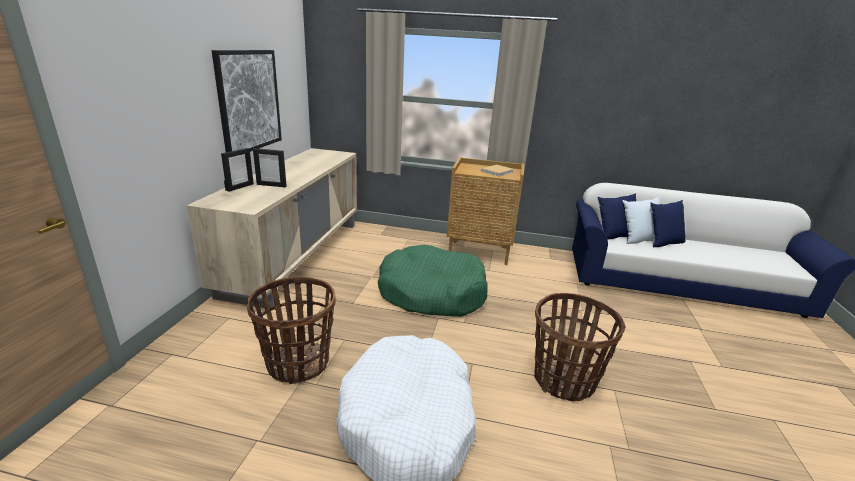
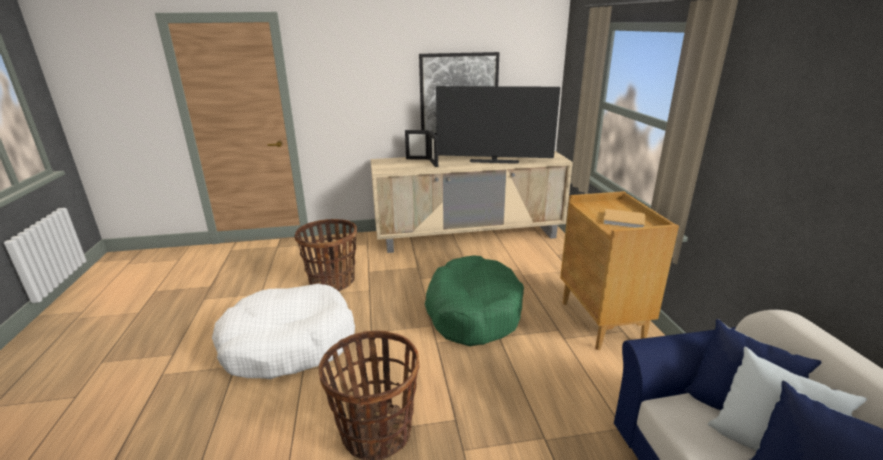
camera: 70 degrees right, 0 degrees up
none -> television [436,86,560,164]

